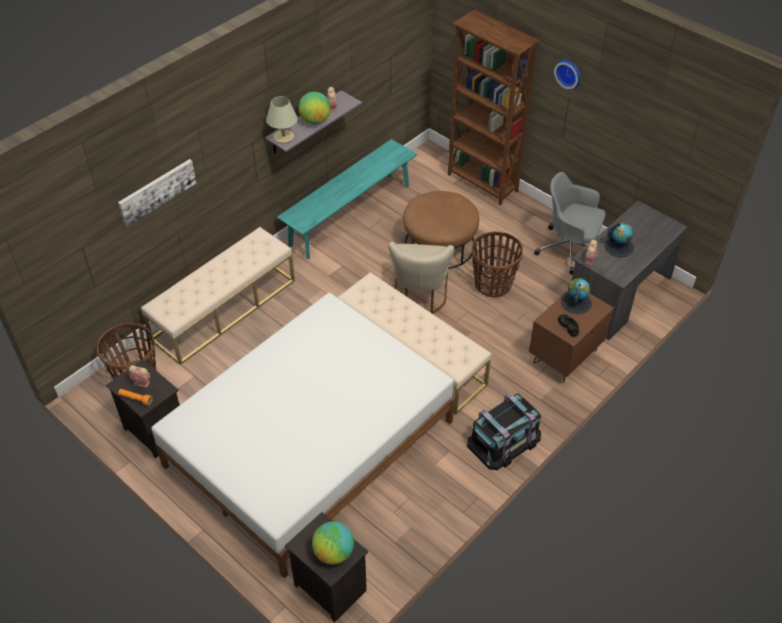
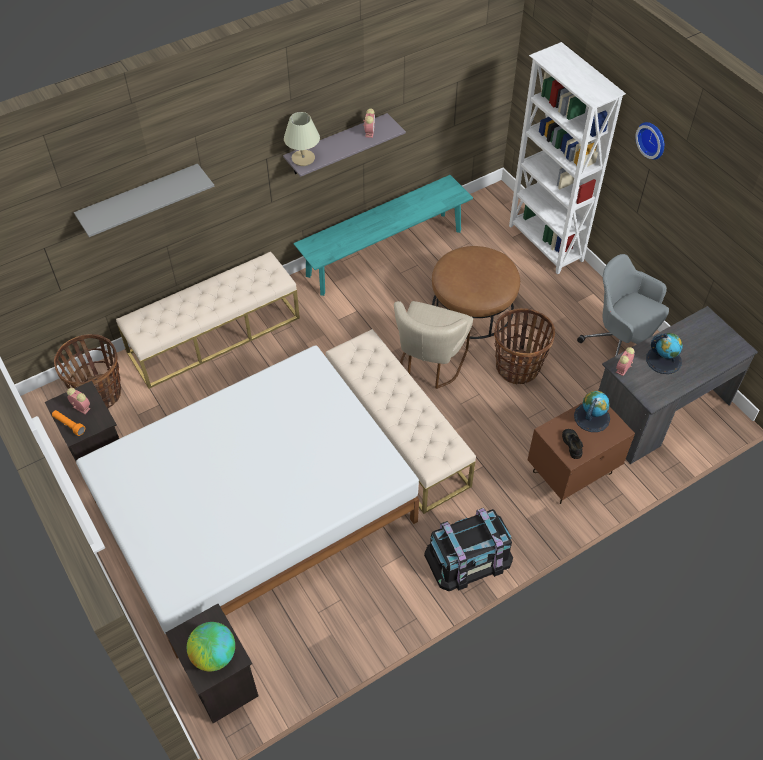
camera: 15 degrees right, 5 degrees up
picture [118,159,196,226] -> grey shelf [74,164,214,237]
globe [298,92,331,124] -> none
brown bookcase [448,10,540,206] -> white bookcase [509,42,626,274]

